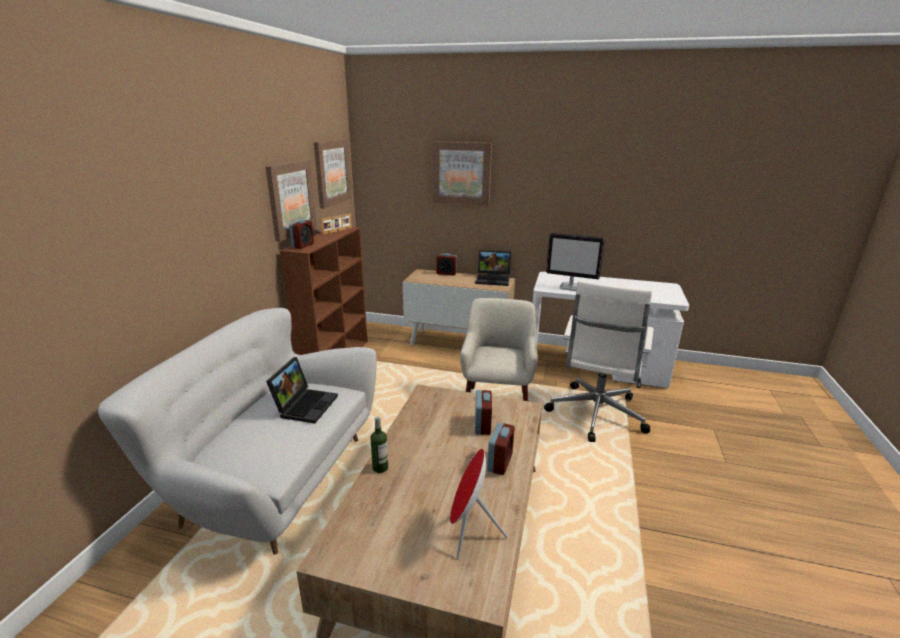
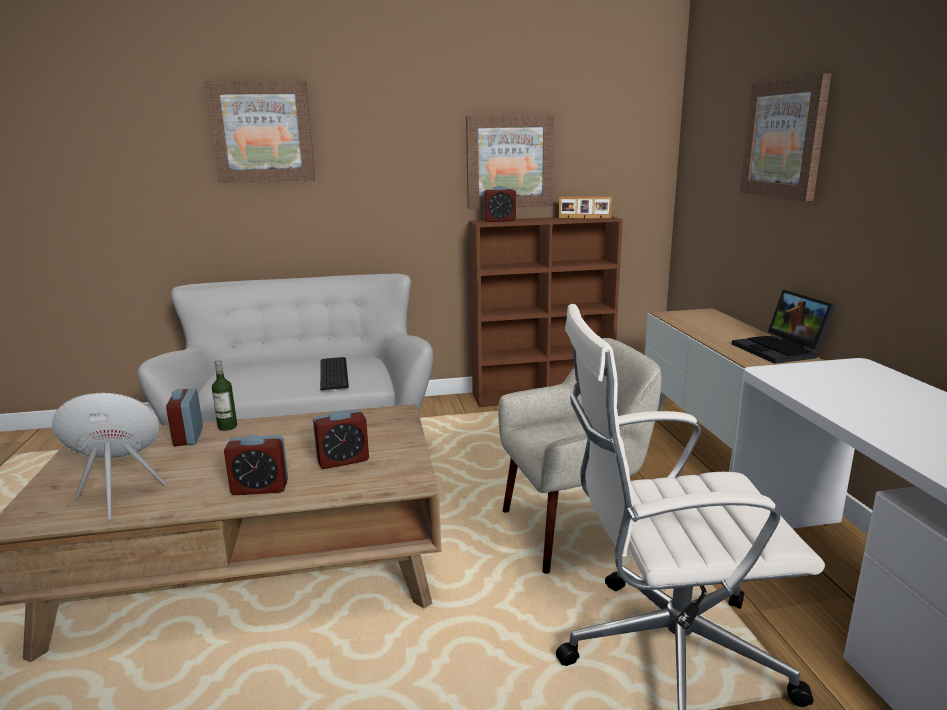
camera: 65 degrees right, 5 degrees down
laptop [266,357,338,423] -> keyboard [320,357,349,390]
picture [314,139,352,208] -> picture moved to [205,81,315,183]
alarm clock [437,253,457,276] -> alarm clock moved to [166,388,203,446]
monitor [546,233,605,291] -> none

